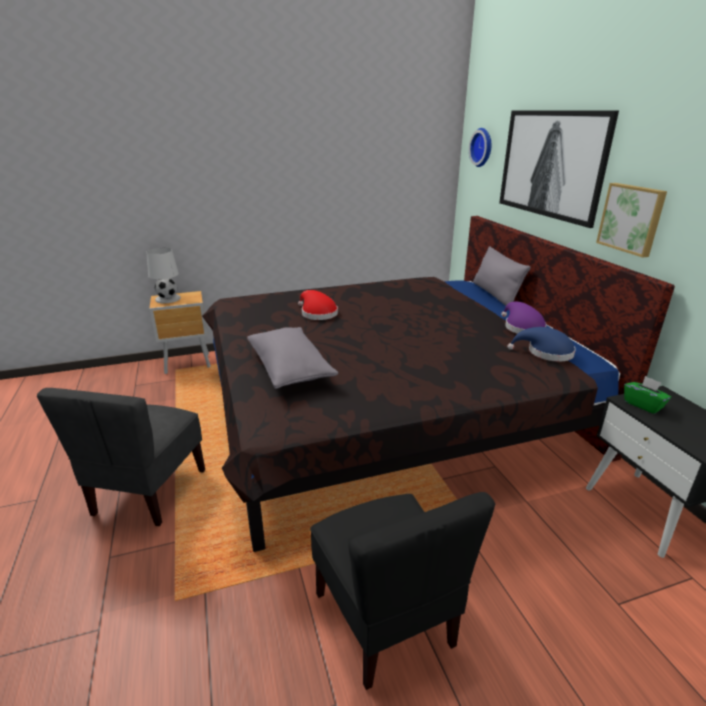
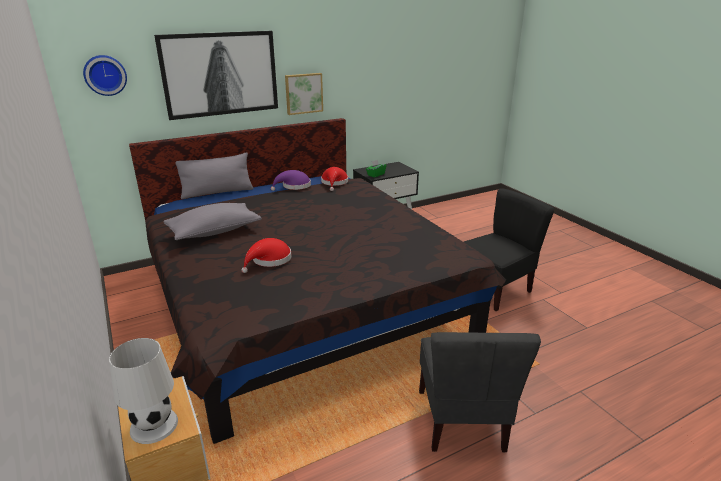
camera: 100 degrees left, 0 degrees up
grey chair [37,388,205,526] -> grey chair turned 90 degrees clockwise [419,332,541,452]
grey pillow [247,327,338,389] -> grey pillow moved to [163,203,262,240]
blue hat [507,327,576,361] -> red hat [321,167,348,191]

